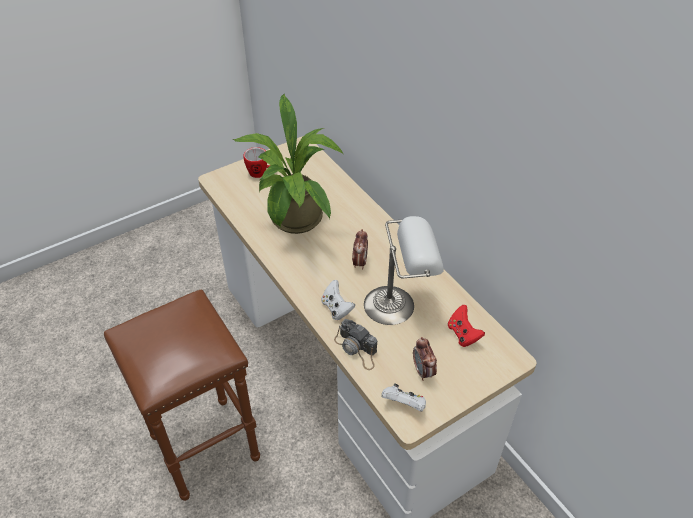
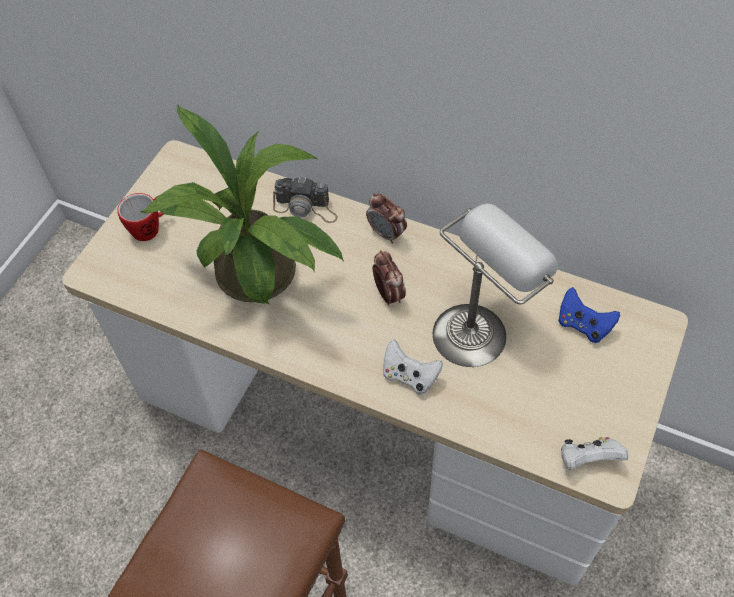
camera: 30 degrees left, 10 degrees up
camera [334,319,377,370] -> camera moved to [273,177,338,223]
alarm clock [413,337,437,381] -> alarm clock moved to [366,193,407,244]
red game controller [448,305,485,347] -> blue game controller [558,287,620,343]

